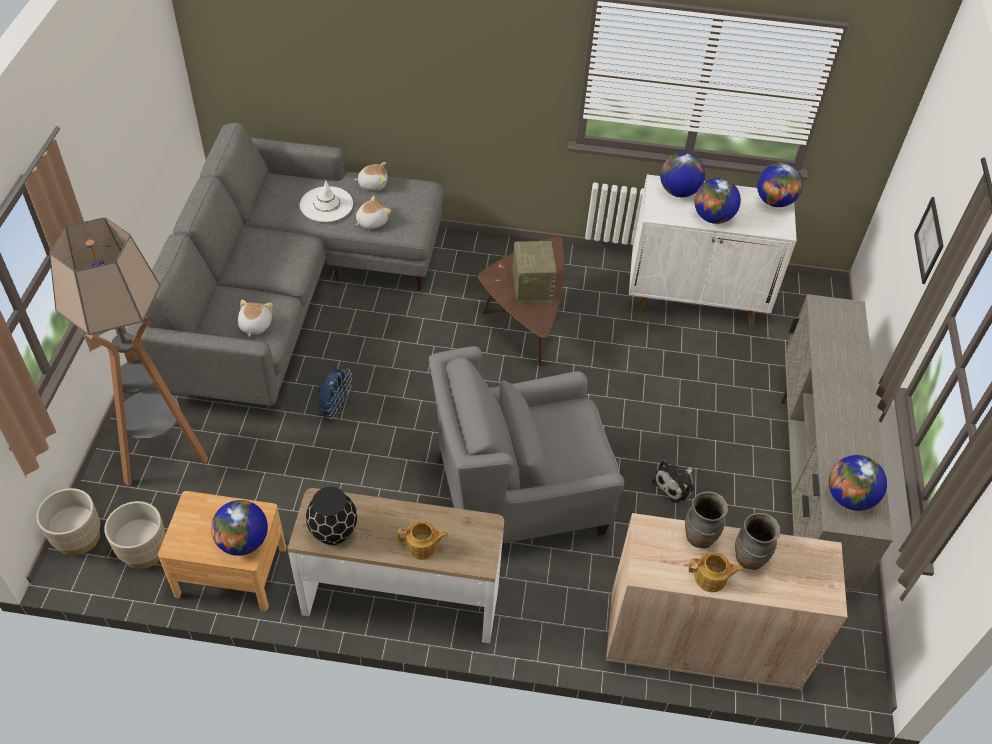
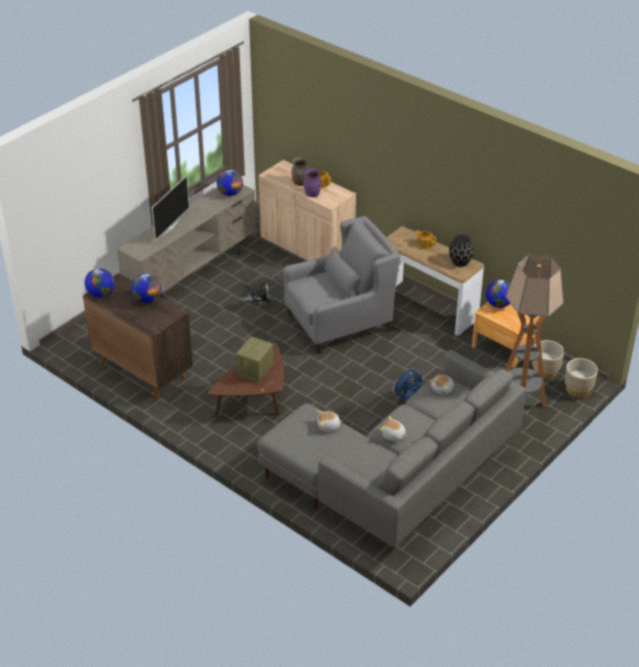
camera: 145 degrees left, 10 degrees down
white hat [300,180,353,222] -> none
plush toy [354,162,388,191] -> plush toy moved to [380,416,407,441]
grey armchair [429,346,624,543] -> grey armchair turned 45 degrees counterclockwise [283,216,401,354]
white cabinet [629,175,797,327] -> brown cabinet [83,273,193,399]
globe [660,152,705,197] -> none
brown vase [685,492,728,548] -> purple vase [304,168,321,197]
picture [914,197,944,284] -> none
none -> television [152,175,189,240]

